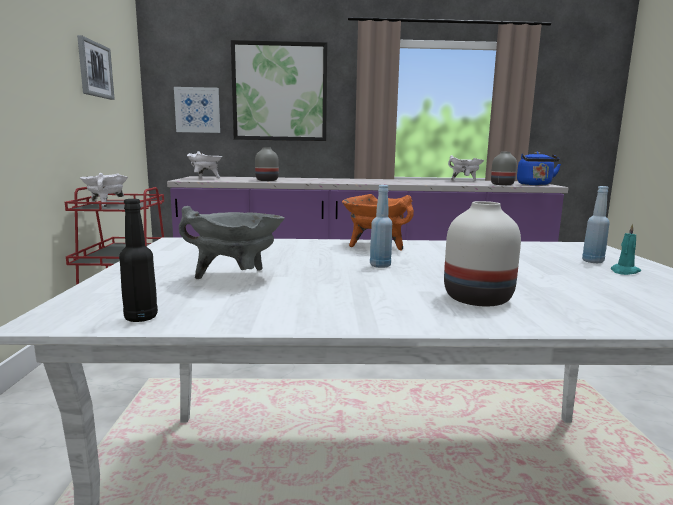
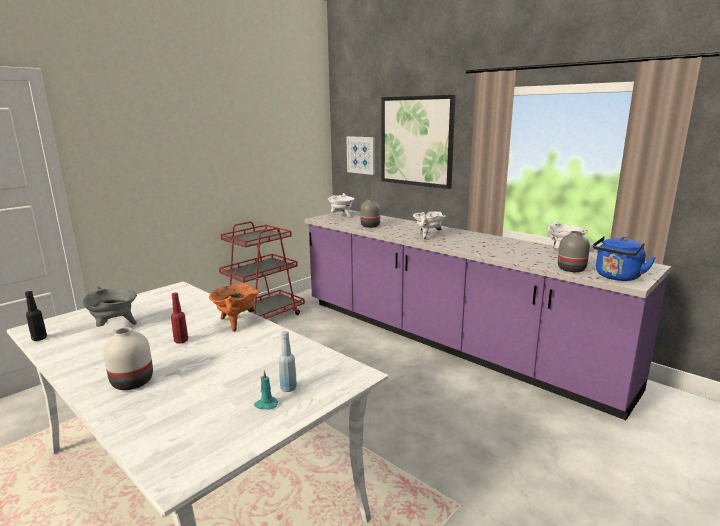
camera: 45 degrees right, 5 degrees up
picture [77,35,115,100] -> none
white cooking pot [80,173,128,208] -> white cooking pot moved to [413,212,446,239]
blue bottle [370,185,392,268] -> red bottle [171,293,188,344]

